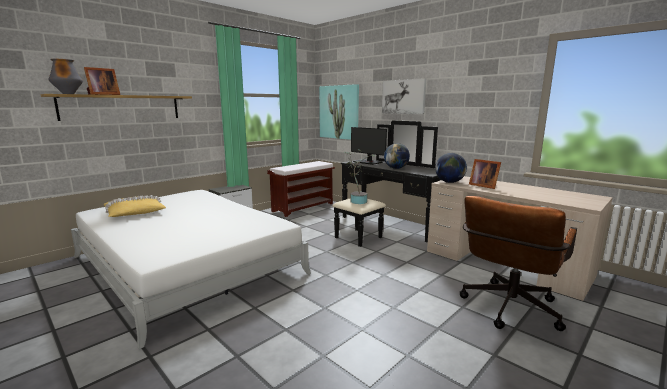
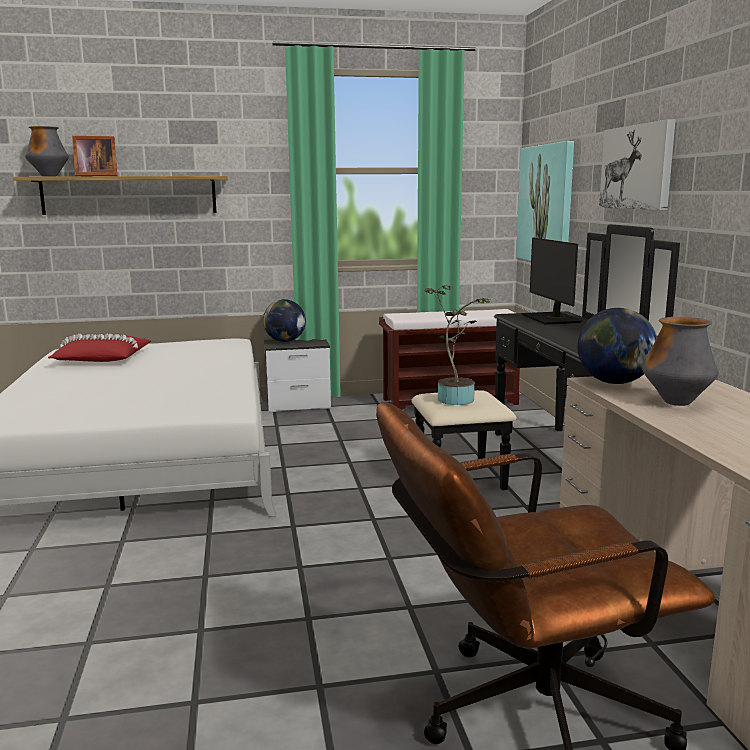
camera: 35 degrees right, 0 degrees up
yellow pillow [104,195,166,217] -> red pillow [48,334,151,362]
globe [384,143,410,169] -> globe moved to [263,299,306,342]
picture frame [469,159,501,189] -> vase [642,317,719,406]

